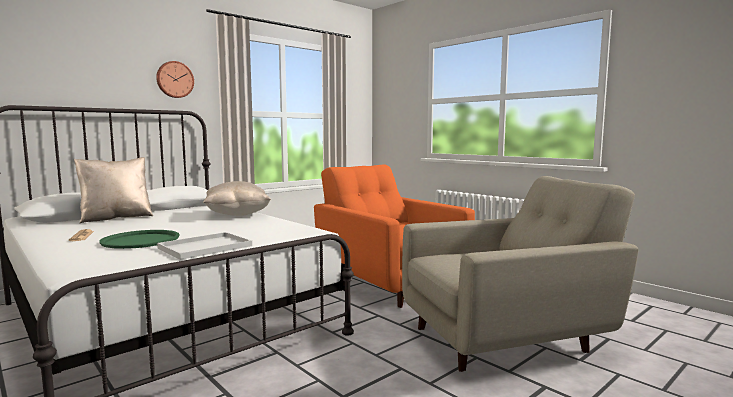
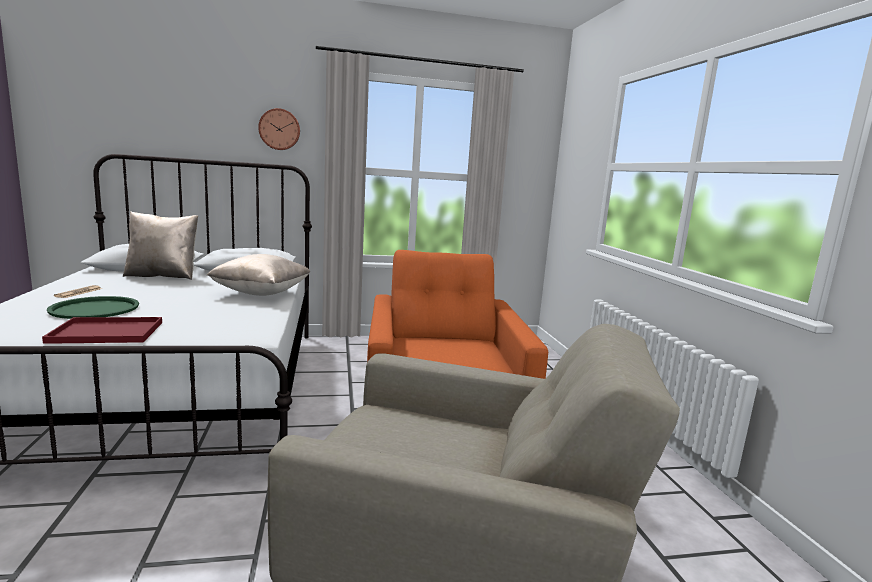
camera: 30 degrees right, 5 degrees up
white tray [157,232,252,260] -> red tray [42,317,162,344]

